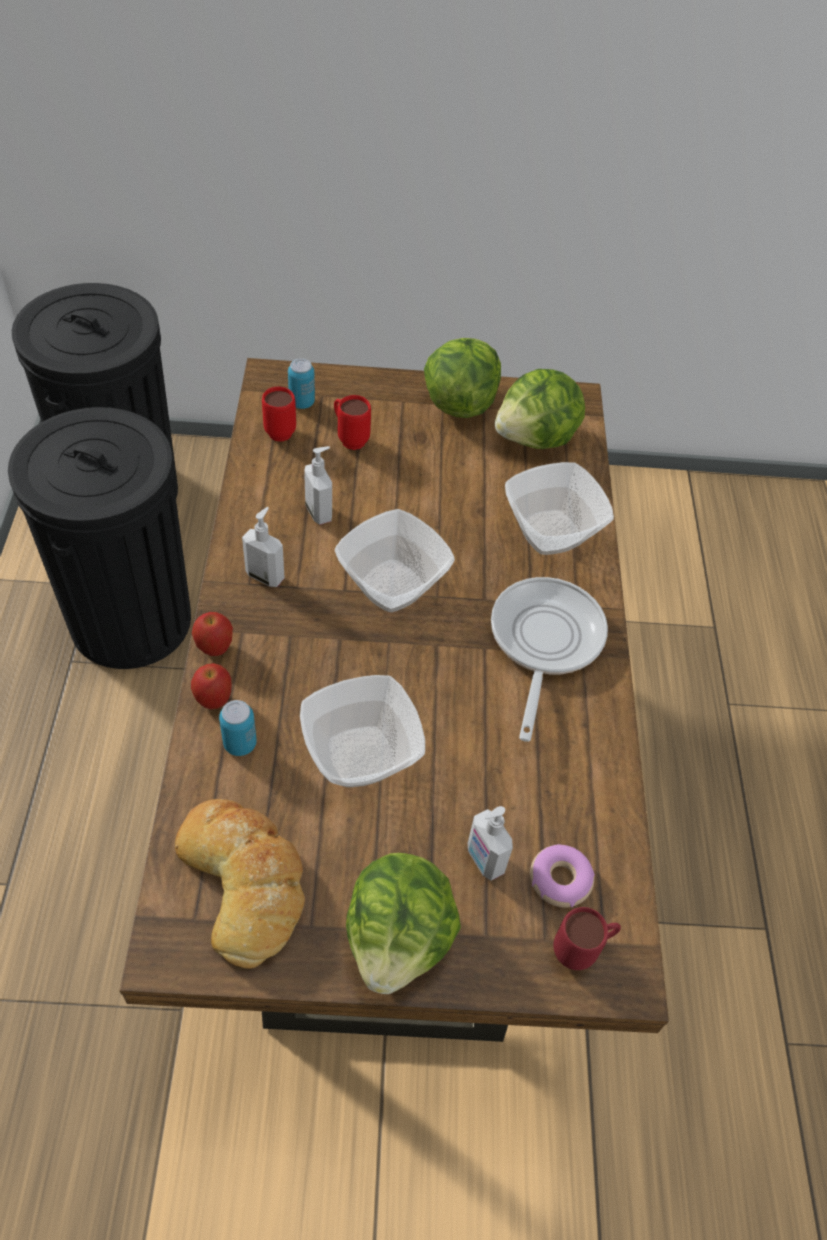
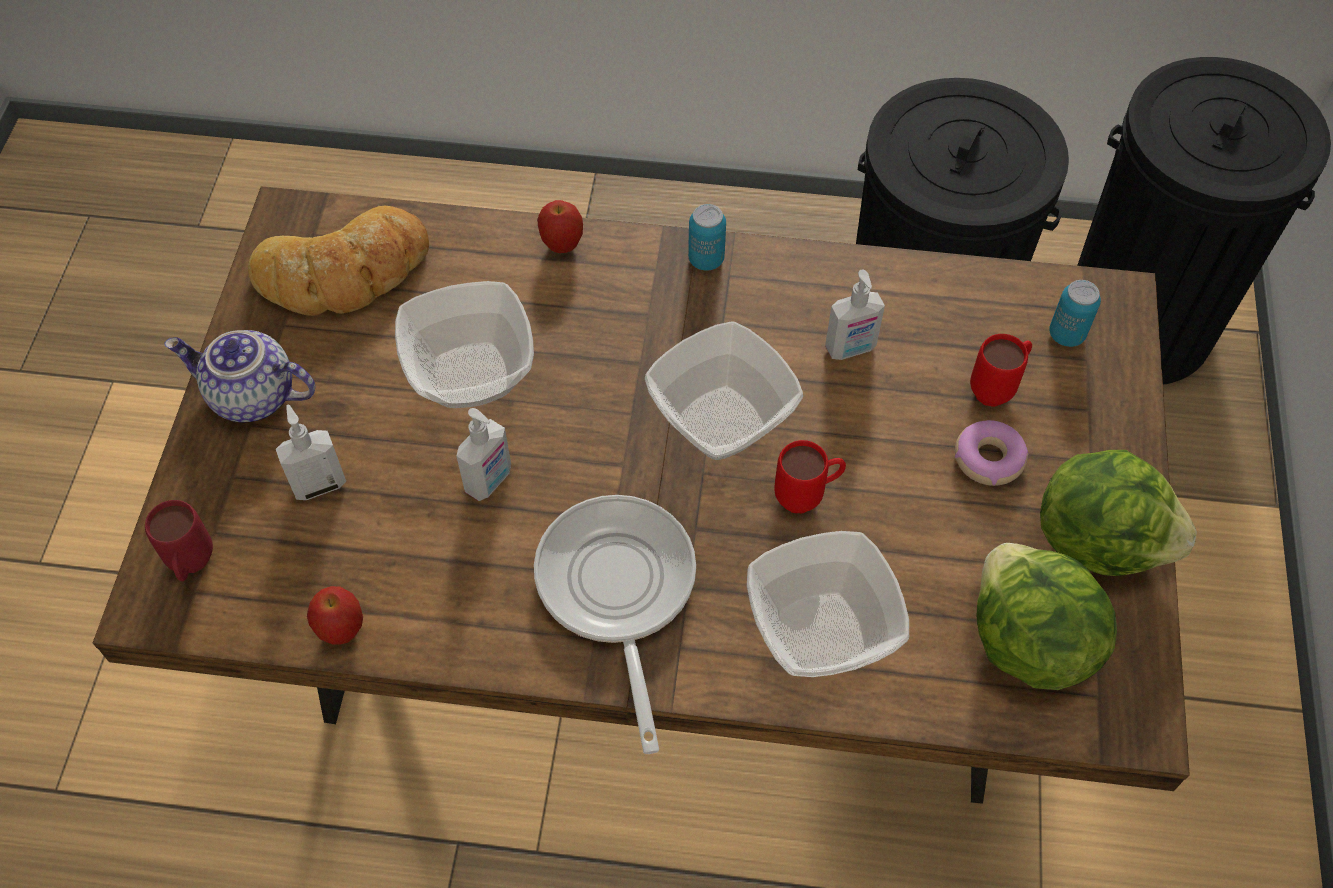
camera: 100 degrees right, 5 degrees up
apple [192,612,233,656] -> apple moved to [307,586,363,645]
can [219,700,257,756] -> can moved to [688,204,726,271]
soap dispenser [242,507,285,587] -> soap dispenser moved to [456,408,511,501]
red mug [262,387,296,442] -> red mug moved to [774,440,846,513]
lettuce [346,853,461,994] -> teapot [165,330,316,422]
frying pan [491,577,608,742] -> frying pan turned 120 degrees counterclockwise [534,495,696,754]
donut [530,844,595,908] -> donut moved to [955,420,1029,486]

